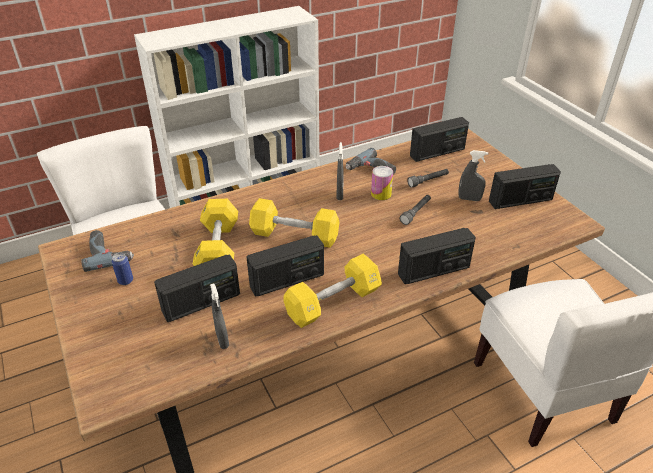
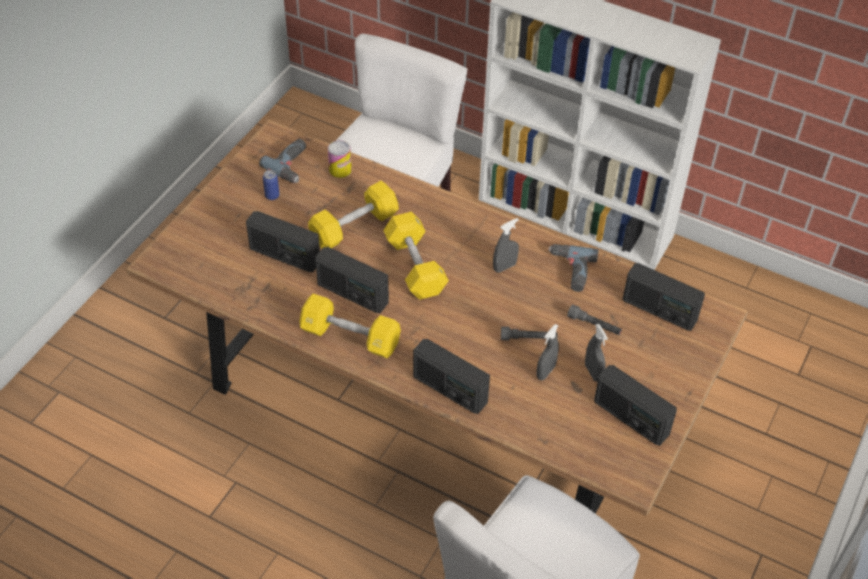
camera: 55 degrees right, 10 degrees up
grey spray bottle [210,284,229,349] -> grey spray bottle moved to [536,324,559,380]
can [371,166,393,200] -> can moved to [328,140,352,178]

